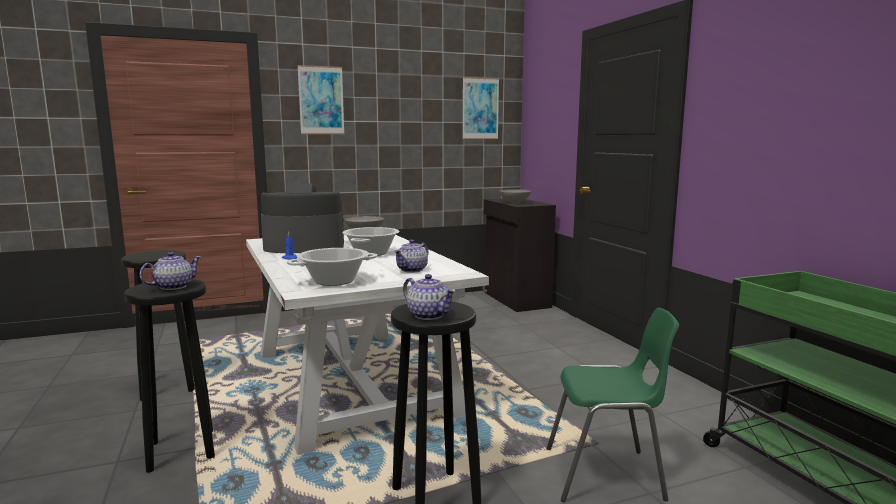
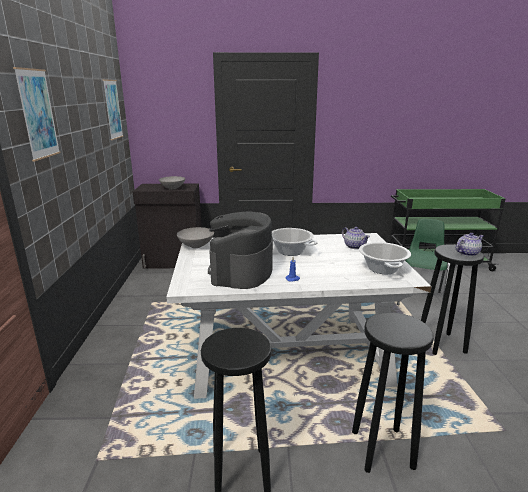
camera: 70 degrees left, 10 degrees up
teapot [140,252,201,290] -> none

